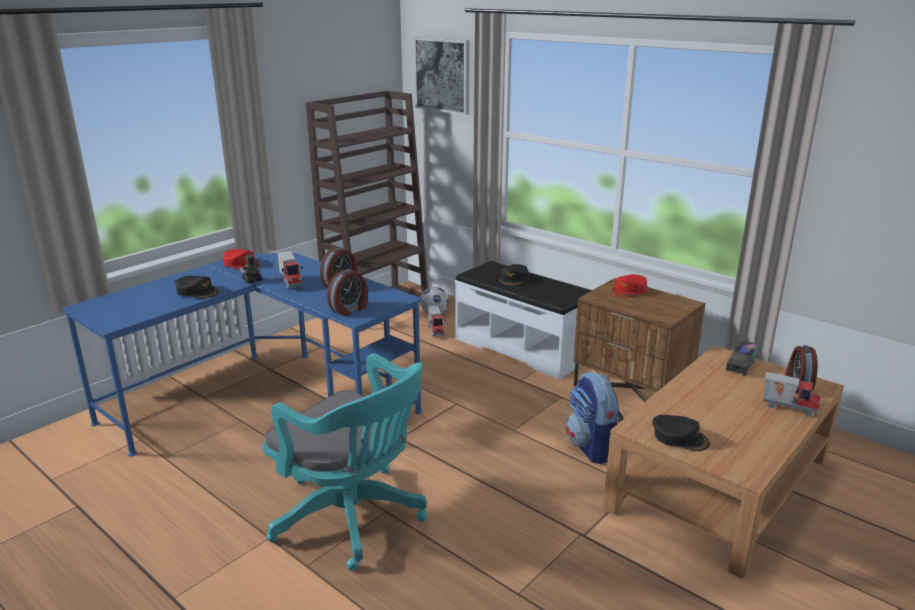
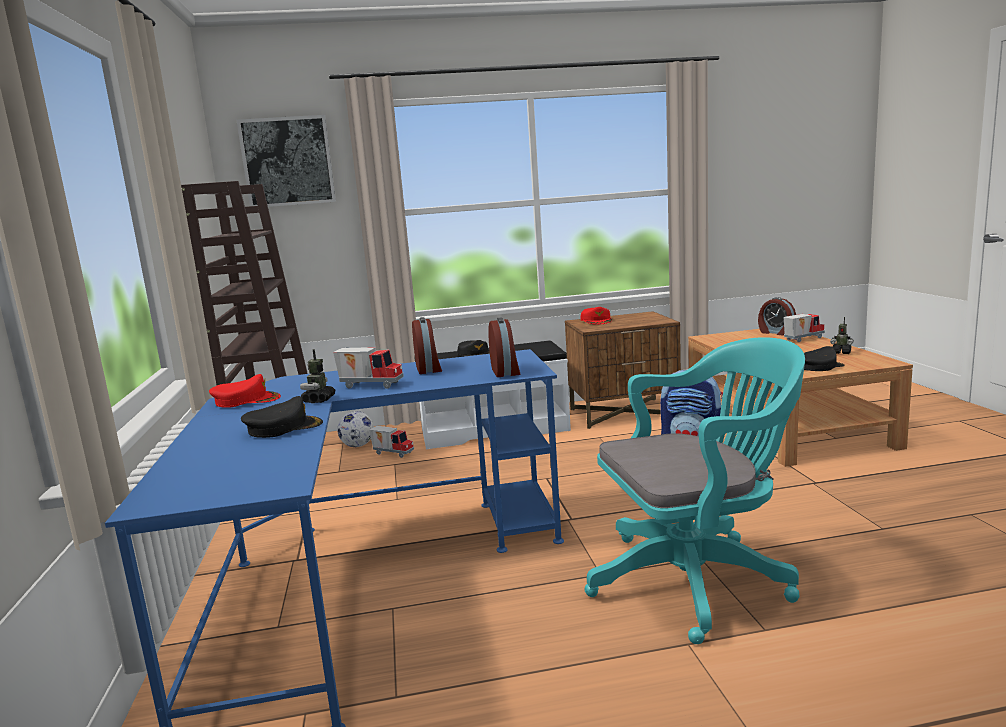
camera: 50 degrees left, 10 degrees down
toy truck [726,340,758,376] -> none
none -> toy robot [830,317,854,354]

